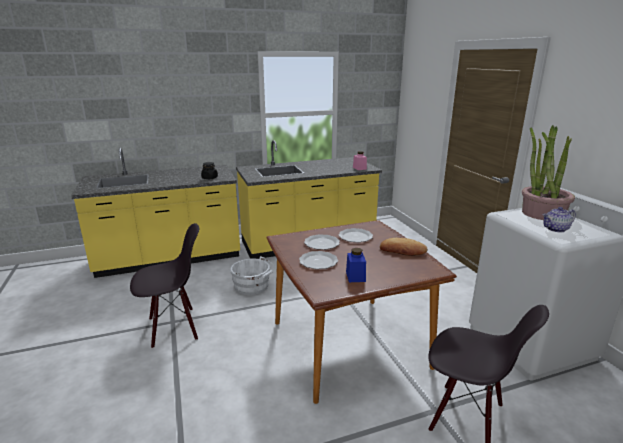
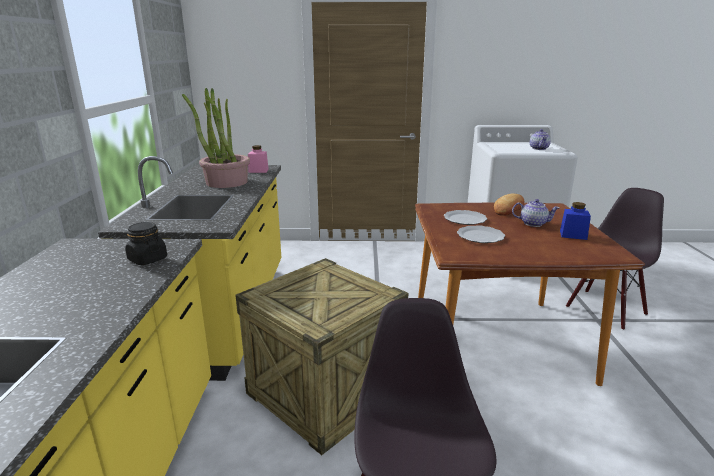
camera: 70 degrees left, 0 degrees up
white bucket [230,256,275,295] -> crate [235,258,408,455]
plate [299,251,338,269] -> none
potted plant [522,125,575,220] -> potted plant moved to [182,88,250,188]
none -> teapot [512,199,559,227]

